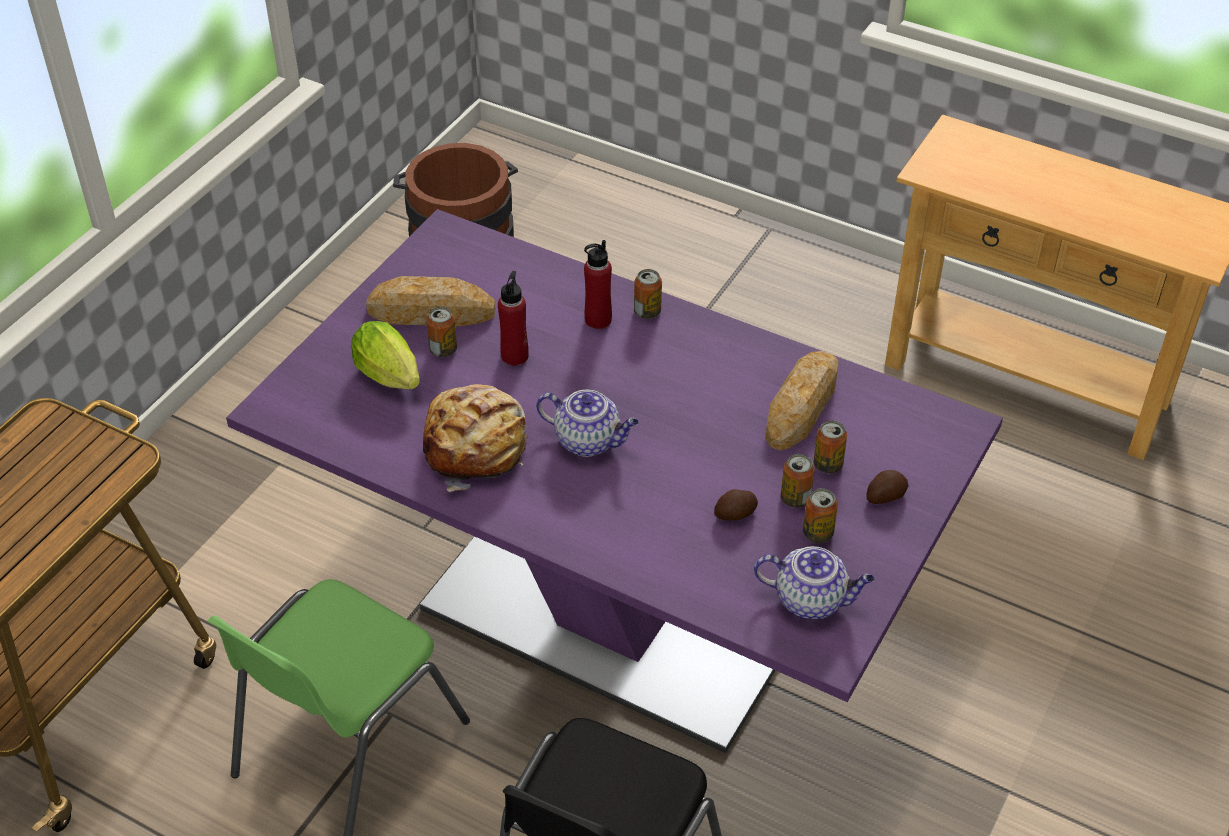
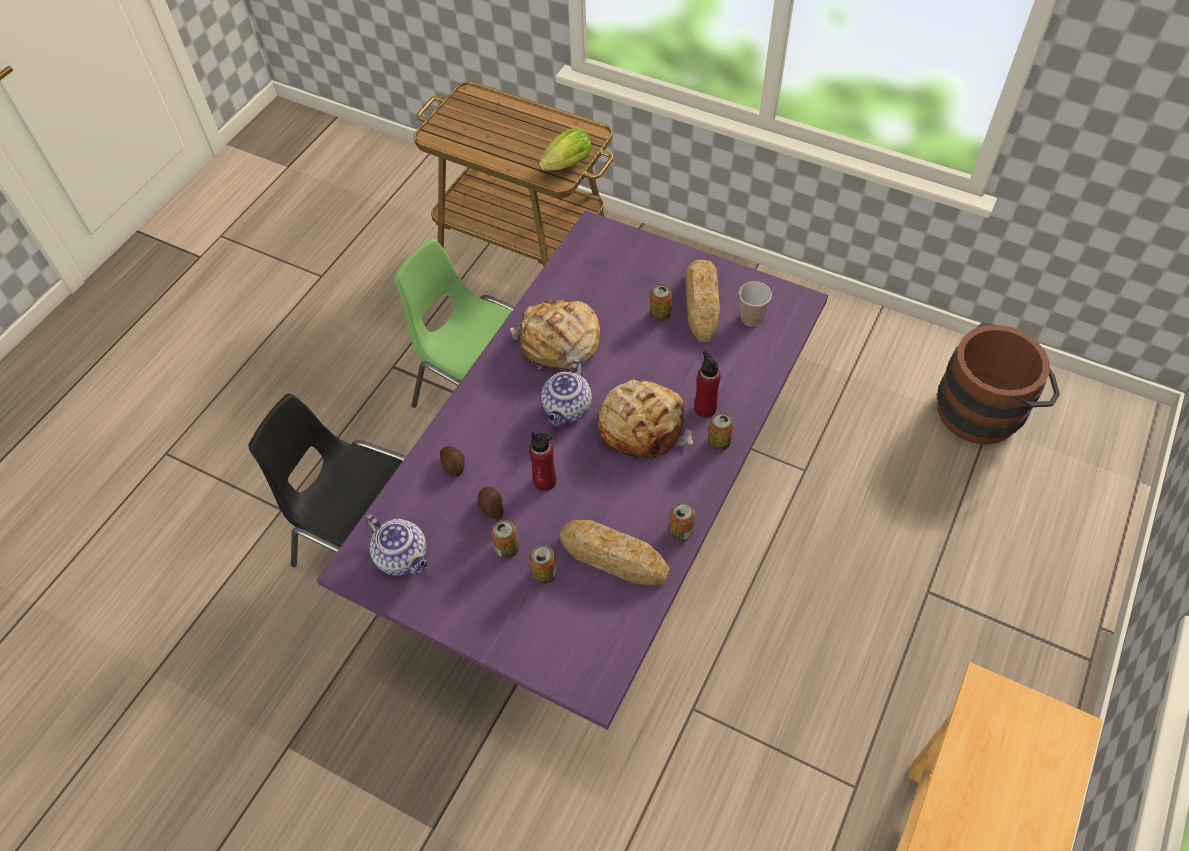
camera: 90 degrees right, 10 degrees up
lettuce [351,321,420,389] -> lettuce moved to [539,128,592,171]
red bottle [498,271,529,366] -> red bottle moved to [529,432,556,491]
teapot [754,546,875,619] -> teapot turned 60 degrees counterclockwise [365,514,428,576]
can [803,488,838,543] -> can moved to [669,502,695,541]
potato [866,470,908,504] -> potato moved to [440,446,465,476]
none -> bread [598,379,693,460]
none -> cup [739,281,772,326]

